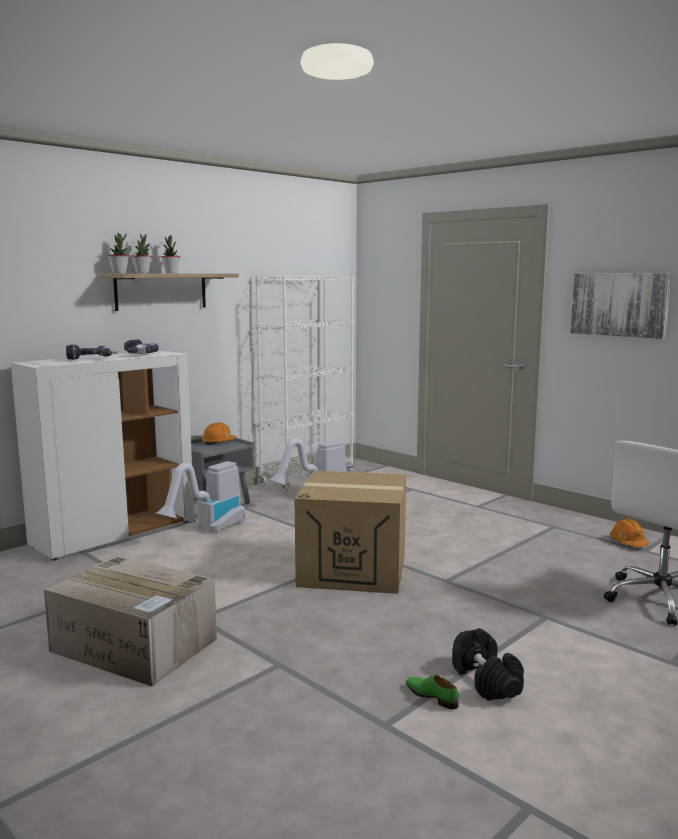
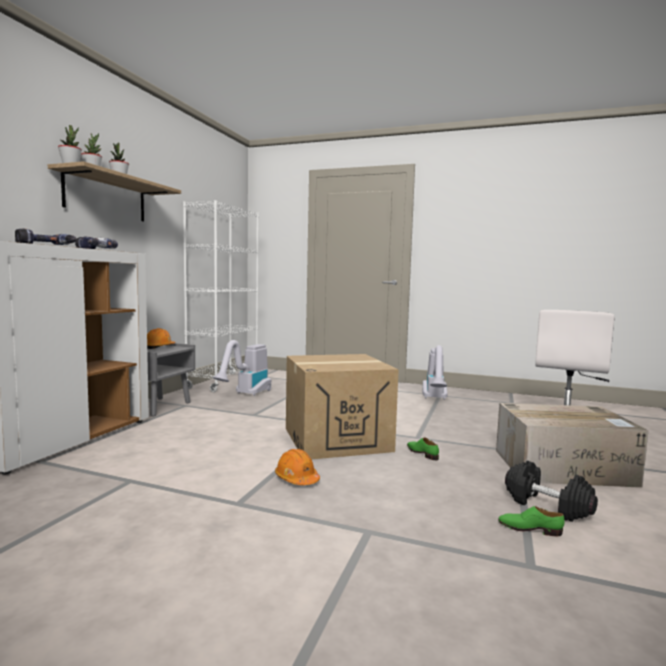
camera: 25 degrees left, 5 degrees down
cardboard box [44,556,217,687] -> cardboard box moved to [496,403,649,488]
vacuum cleaner [156,461,245,532] -> vacuum cleaner moved to [422,345,448,400]
picture [570,274,671,339] -> none
orange hard hat [610,519,649,547] -> orange hard hat moved to [275,449,320,485]
none -> green shoe [407,437,439,460]

